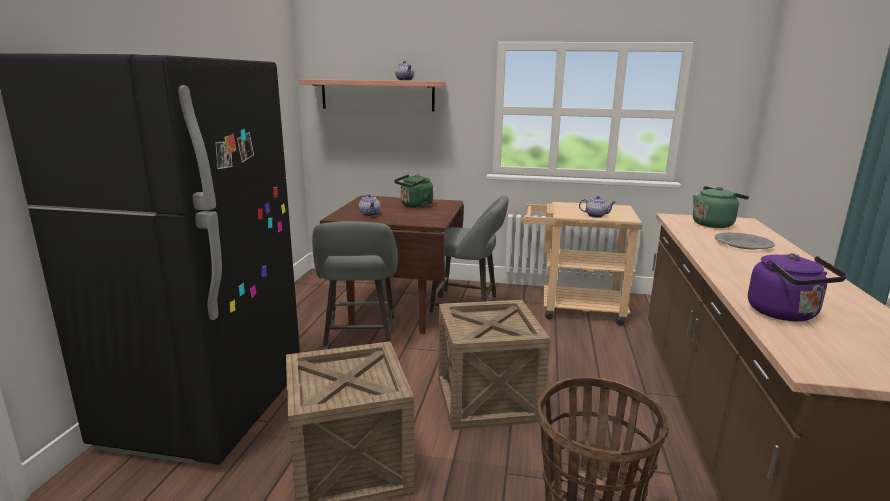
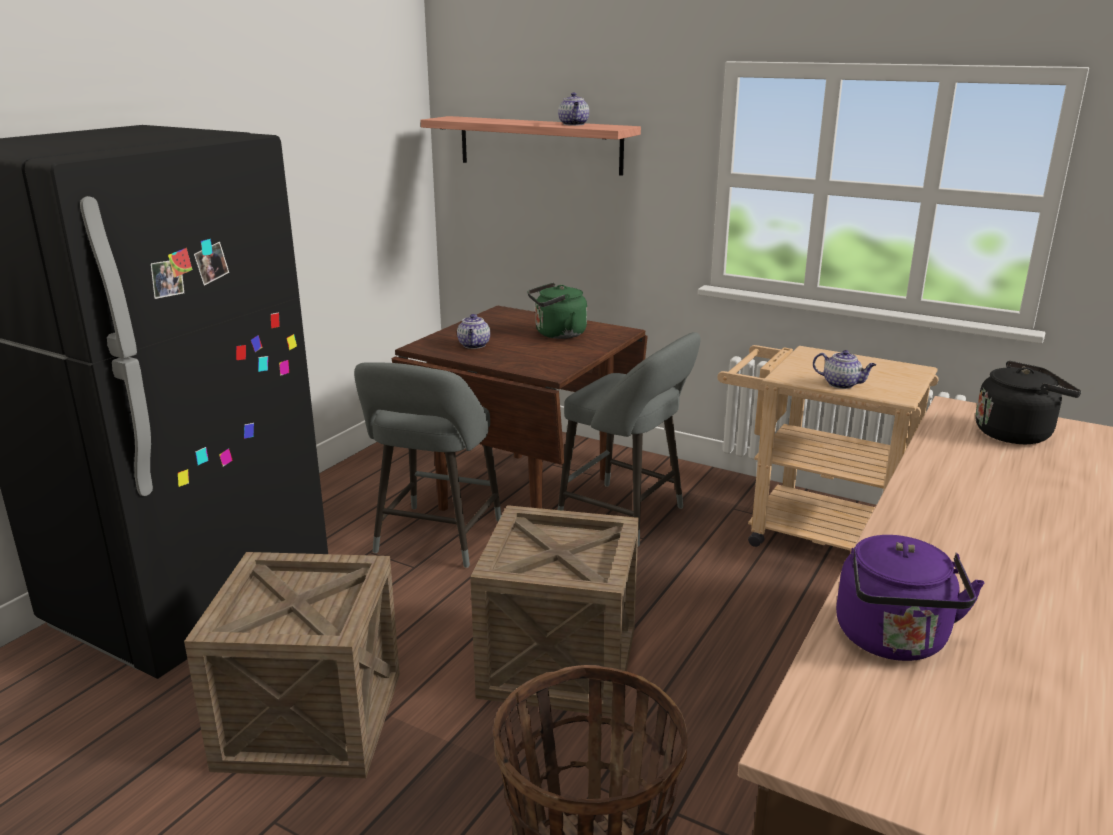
camera: 20 degrees right, 5 degrees up
green kettle [693,186,749,228] -> black kettle [975,361,1081,444]
grey plate [715,233,775,249] -> none

